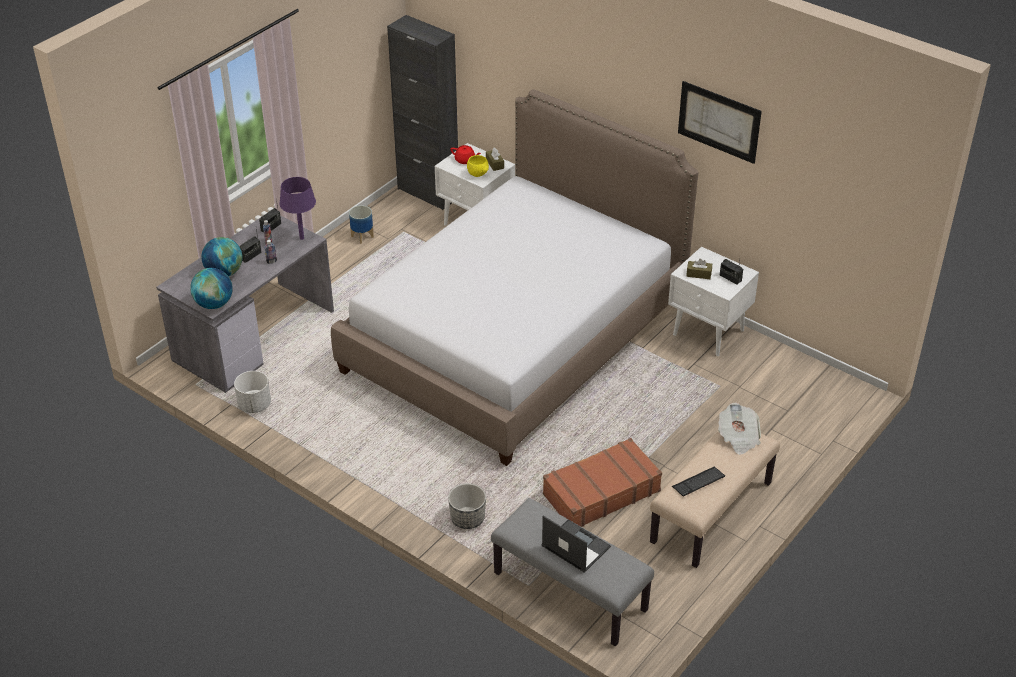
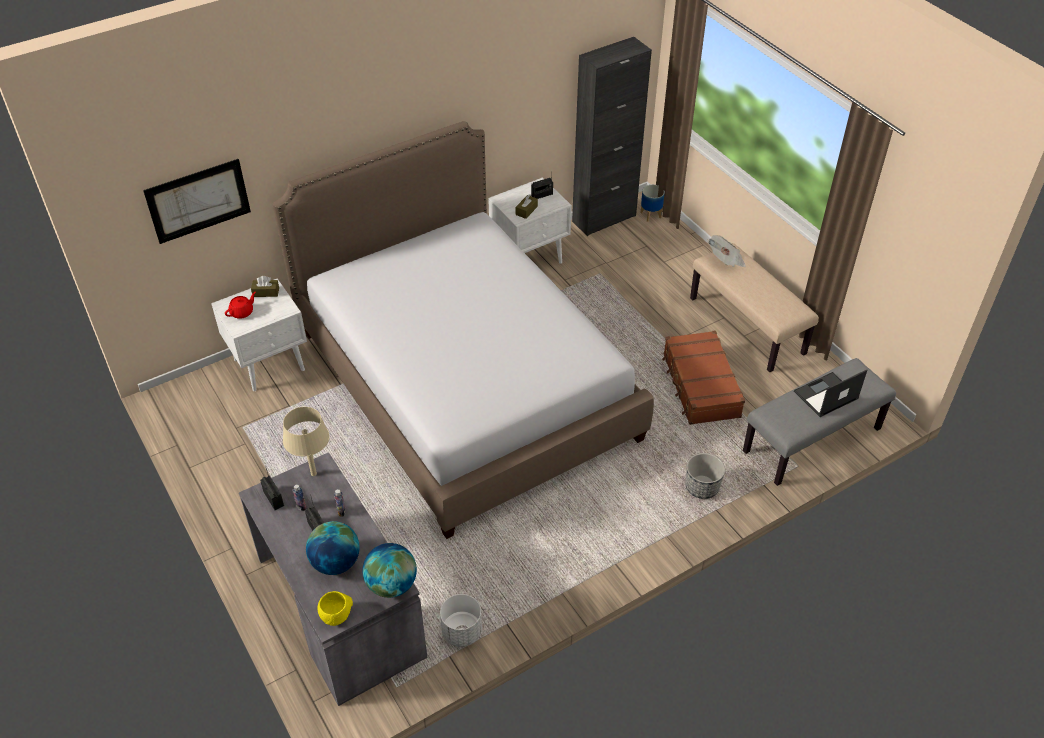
camera: 70 degrees left, 5 degrees up
purple table lamp [279,177,316,240] -> beige table lamp [283,407,329,476]
planter [349,205,374,244] -> planter moved to [640,185,665,222]
black cabinet [387,15,458,210] -> black cabinet moved to [572,37,652,236]
yellow bowl [467,155,489,177] -> yellow bowl moved to [317,591,353,626]
keyboard [672,467,725,497] -> none
picture [678,81,762,164] -> picture moved to [143,159,251,244]

